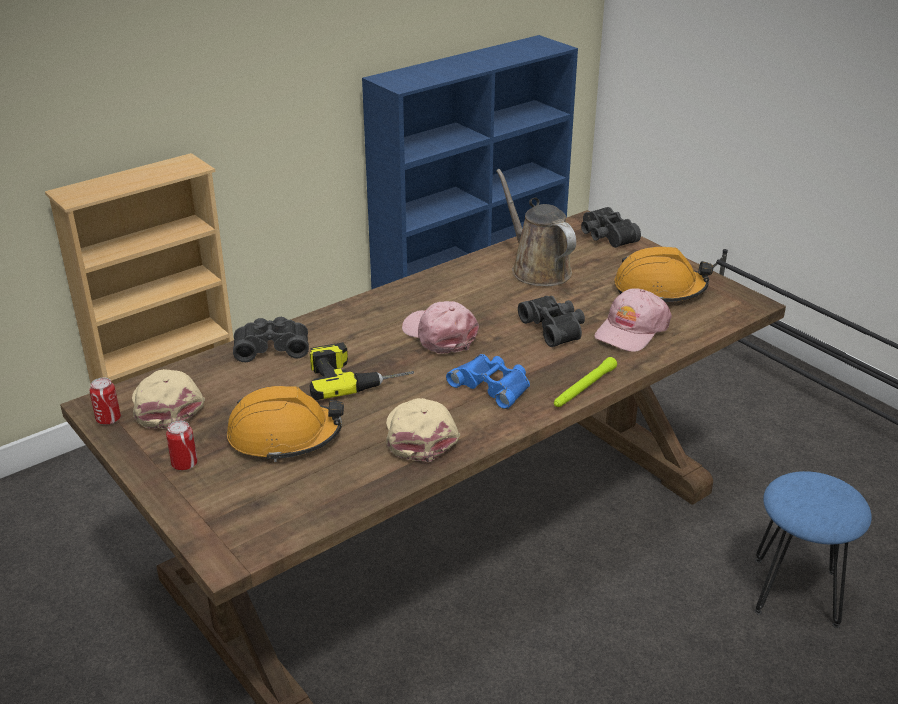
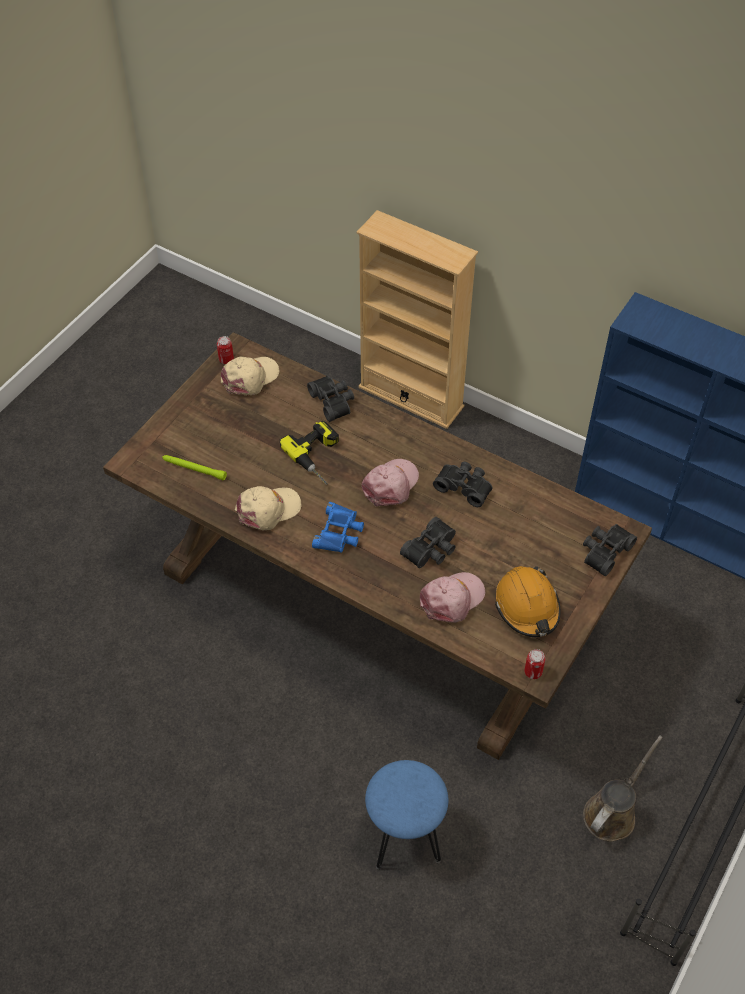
camera: 70 degrees right, 20 degrees up
can [166,421,198,470] -> can moved to [524,649,545,679]
orange hard hat [227,386,344,462] -> none
brown watering can [496,169,576,286] -> brown watering can moved to [583,735,663,842]
green flashlight [554,357,617,407] -> green flashlight moved to [162,455,227,480]
pink cap [595,288,672,352] -> pink cap turned 120 degrees clockwise [420,572,485,623]
none -> black binoculars [433,462,492,507]

